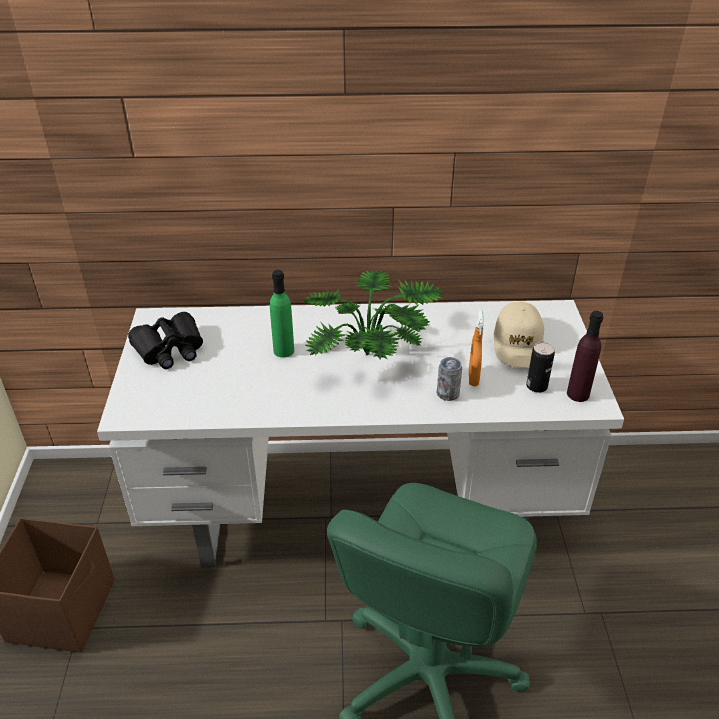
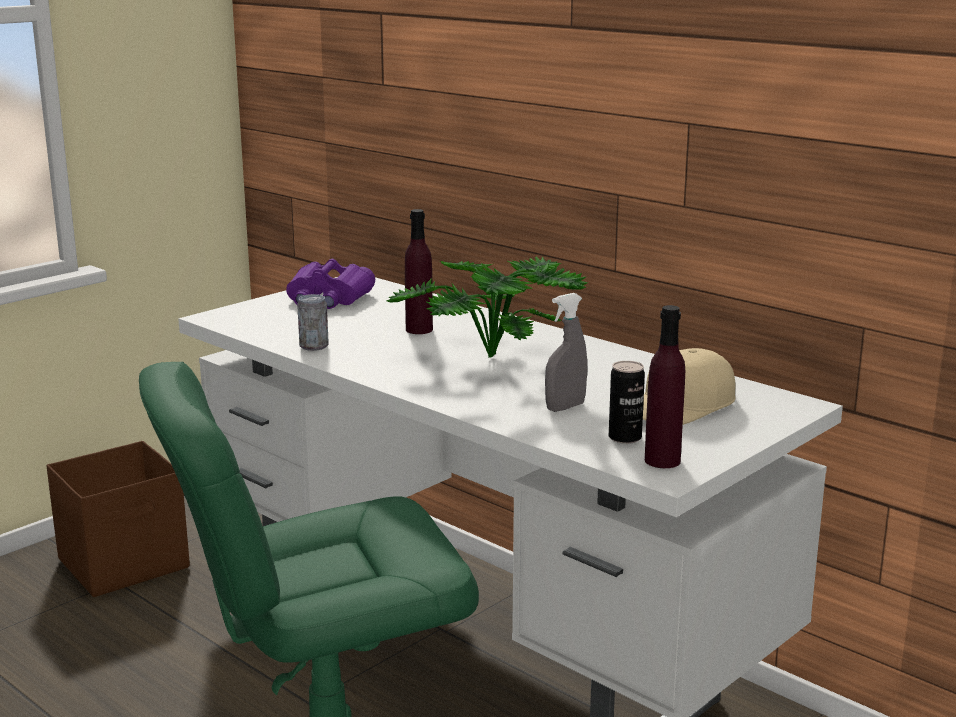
camera: 45 degrees right, 20 degrees down
black binoculars [128,312,203,369] -> purple binoculars [286,259,375,309]
green bottle [270,270,294,358] -> purple bottle [405,209,433,334]
can [437,357,462,401] -> can moved to [297,294,329,351]
orange spray bottle [469,311,484,386] -> grey spray bottle [545,293,587,412]

